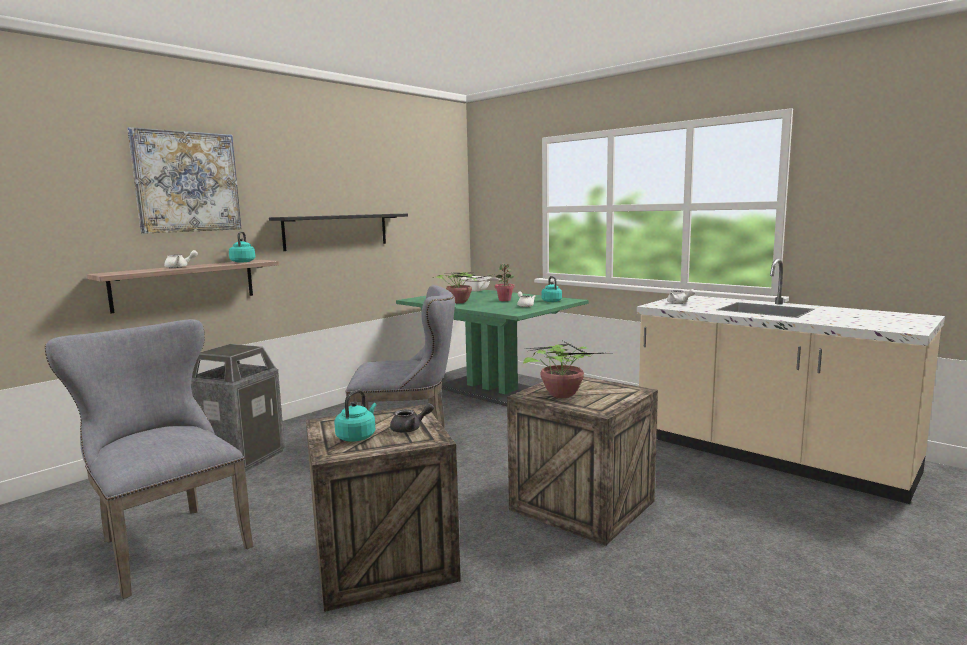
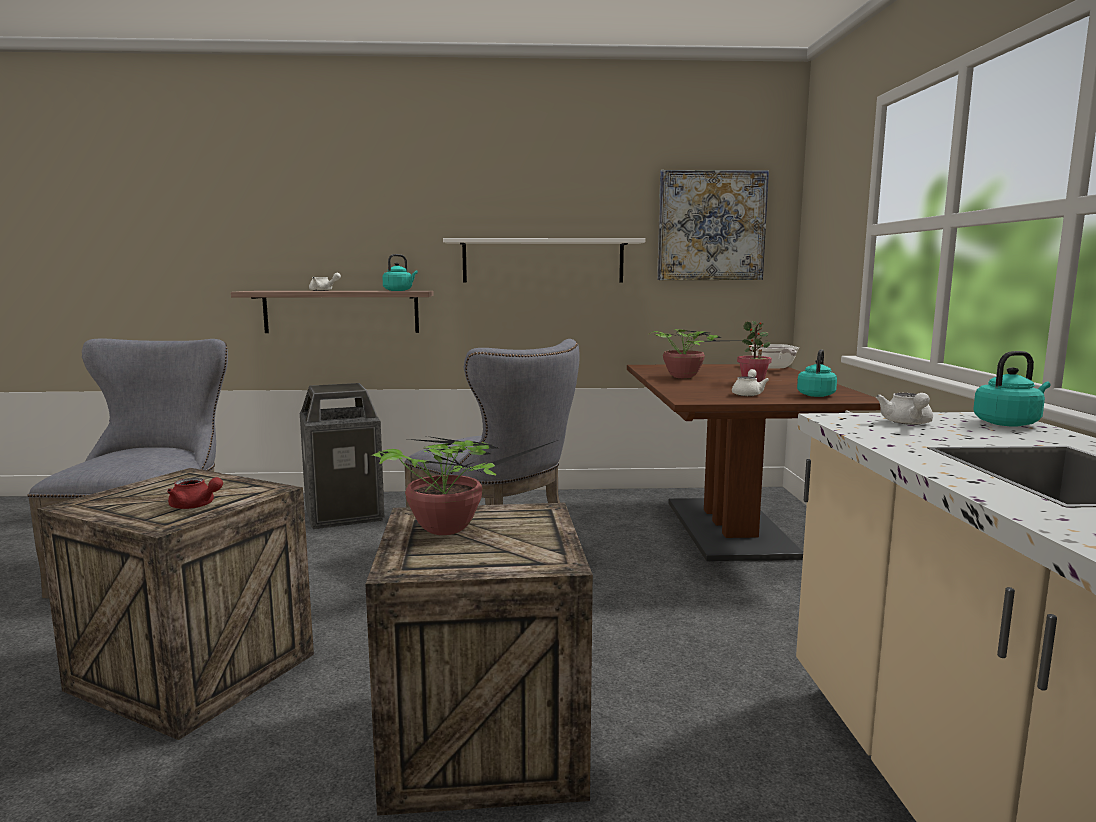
camera: 45 degrees right, 0 degrees up
picture [127,127,241,234] -> picture moved to [657,170,769,280]
black shelf [269,214,408,251] -> white shelf [443,238,645,283]
turquoise kettle [334,389,376,442] -> turquoise kettle moved to [973,351,1051,427]
grey teapot [390,403,434,433] -> red teapot [167,477,223,509]
green dining table [396,290,589,406] -> brown dining table [627,364,881,561]

